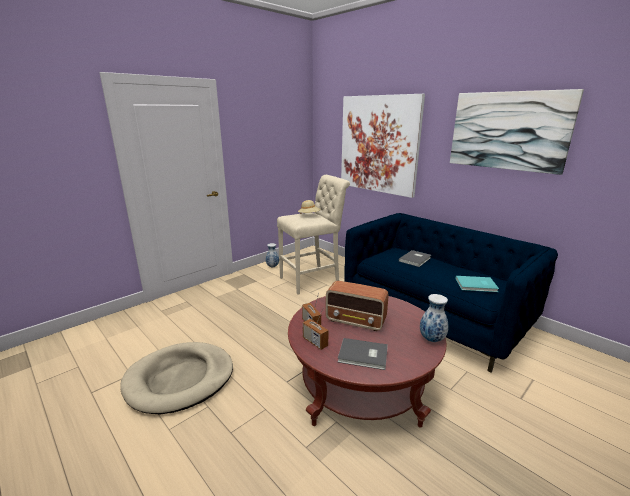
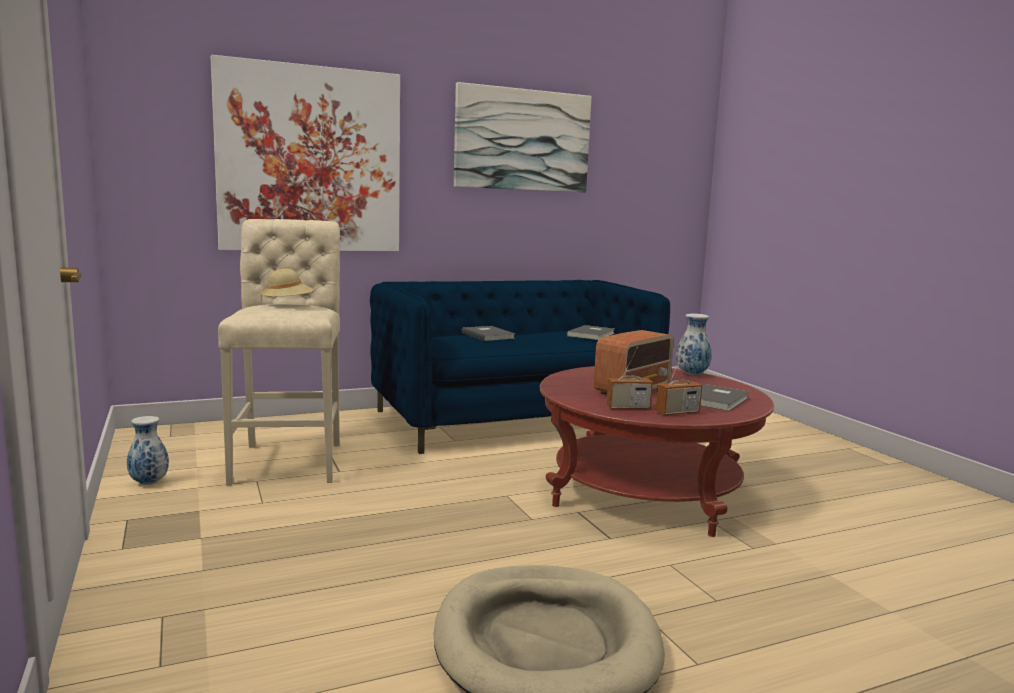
camera: 70 degrees left, 10 degrees down
turquoise book [456,276,499,292] -> grey book [567,325,615,340]

